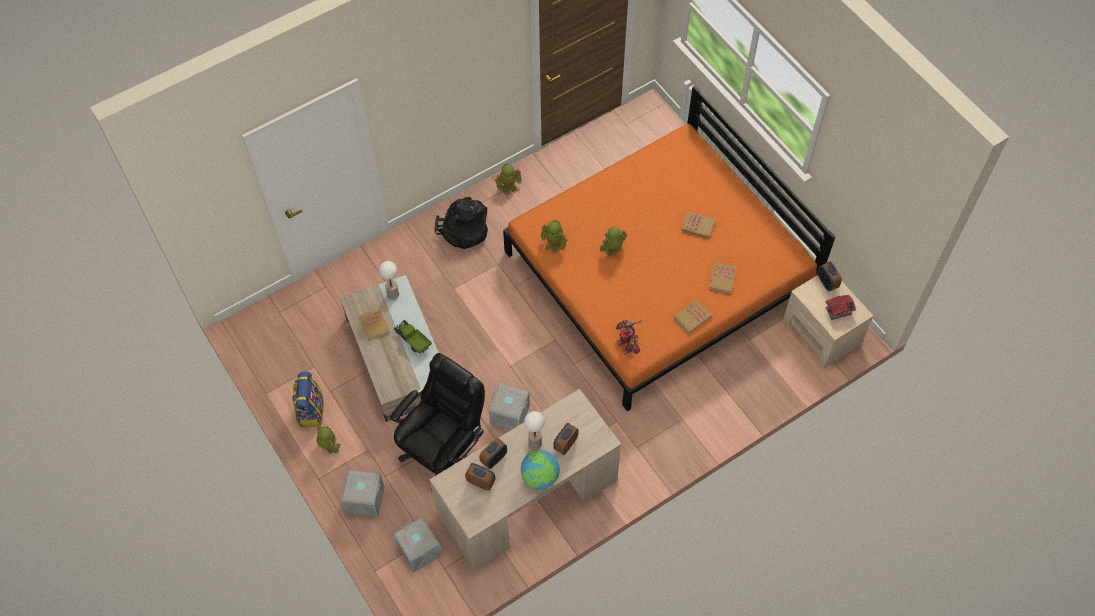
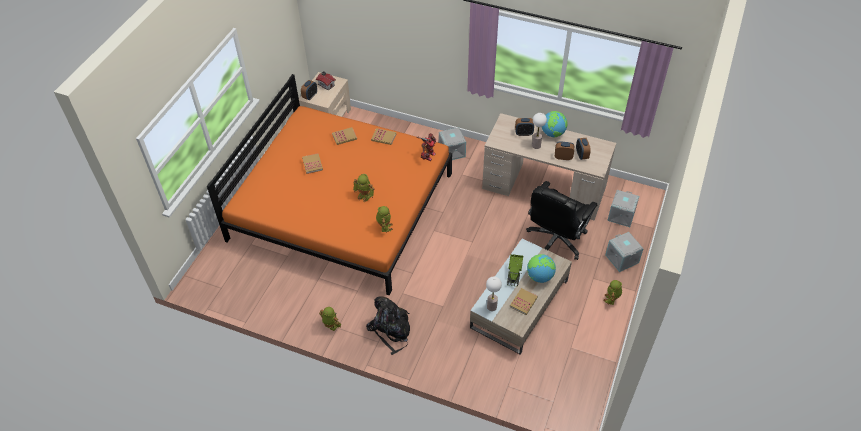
camera: 125 degrees left, 10 degrees down
backpack [292,371,324,428] -> none
black office chair [391,353,485,490] -> black office chair turned 60 degrees counterclockwise [526,181,597,260]
grey storage box [489,384,530,430] -> grey storage box moved to [439,127,466,160]
none -> globe [527,254,556,283]

